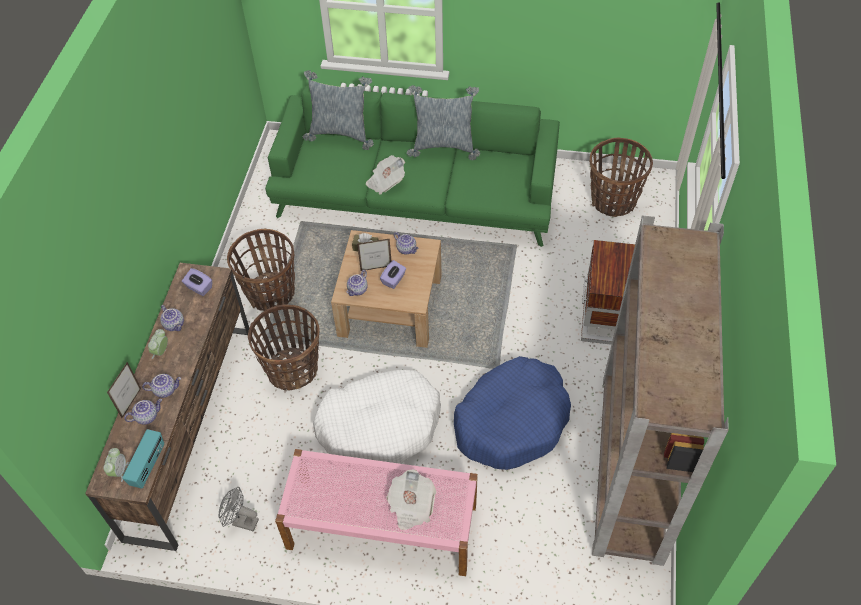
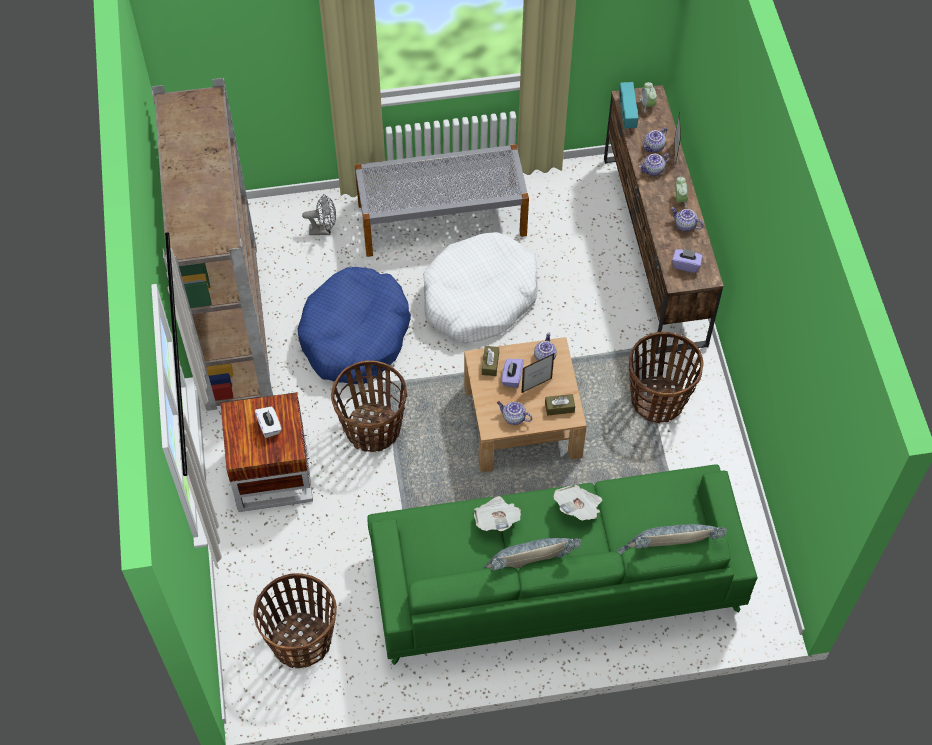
camera: 160 degrees right, 5 degrees up
grey fan [219,487,259,531] -> grey fan moved to [302,194,336,235]
basket [248,304,320,390] -> basket moved to [331,360,407,452]
pink bench [275,449,478,576] -> grey bench [355,144,529,257]
newspaper [387,469,436,530] -> newspaper moved to [474,496,521,531]
none -> white tissue box [255,406,281,438]
none -> brown tissue box [482,346,499,376]

